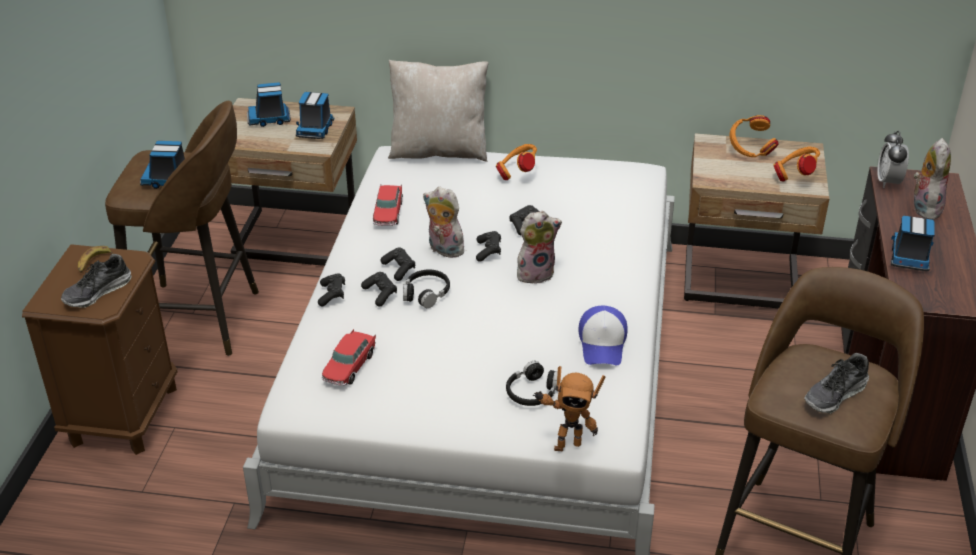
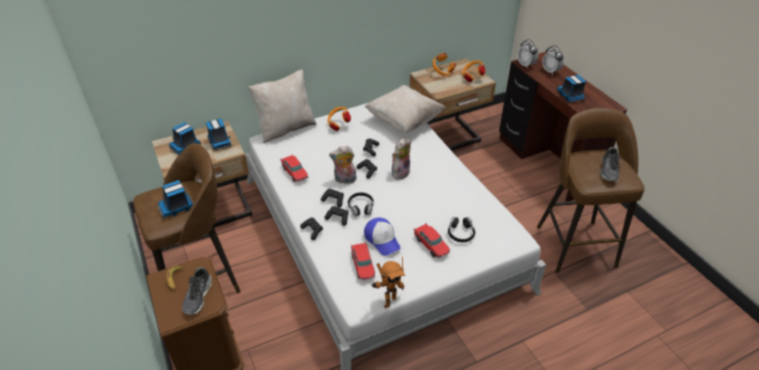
camera: 35 degrees left, 5 degrees up
toy robot [533,366,605,451] -> toy robot moved to [371,257,405,308]
cap [579,306,628,365] -> cap moved to [364,217,401,256]
plush toy [914,138,951,220] -> alarm clock [543,45,564,75]
none -> beige pillow [364,85,446,133]
none -> toy car [414,223,450,258]

